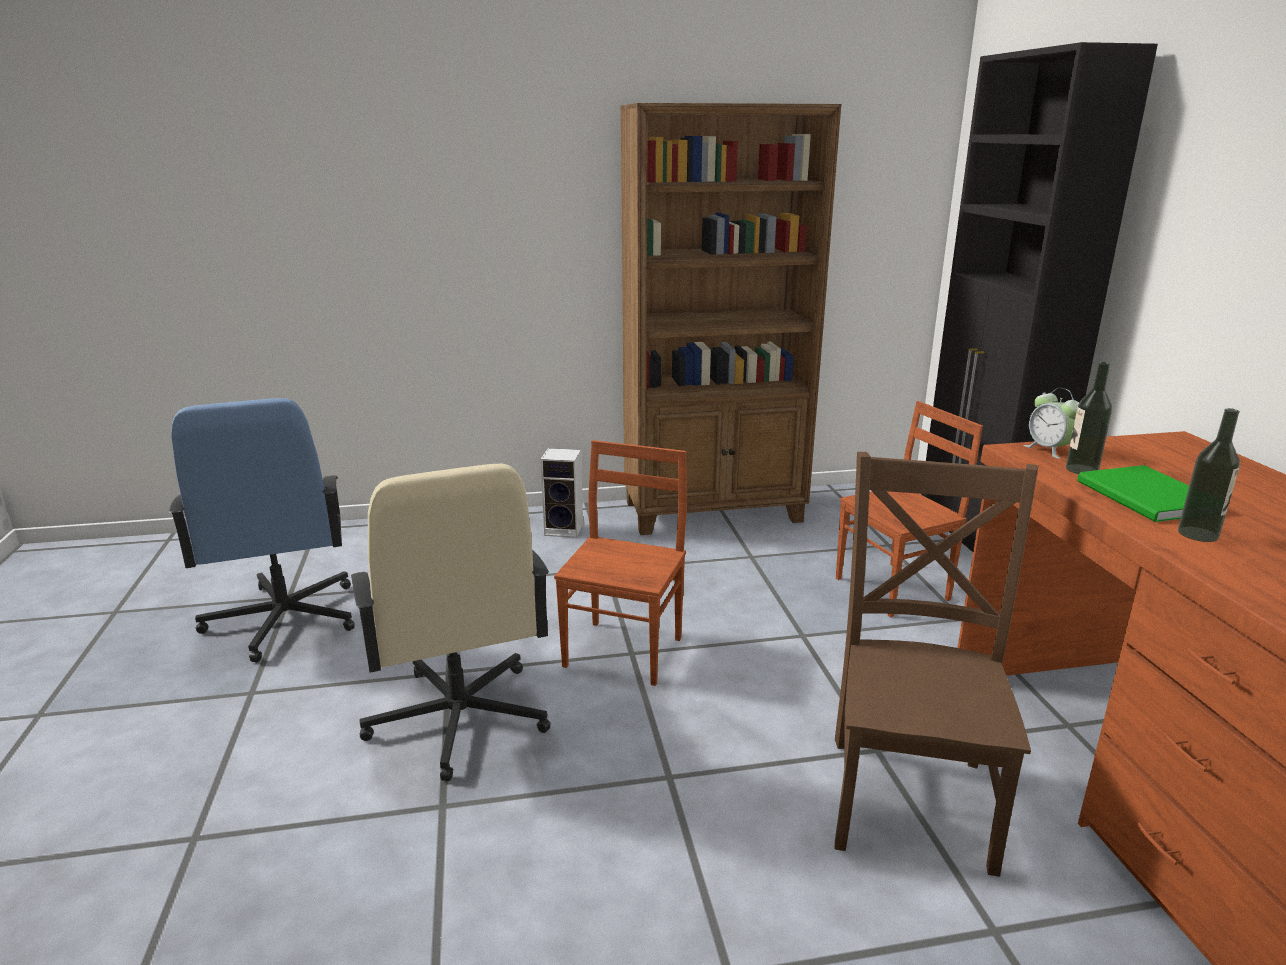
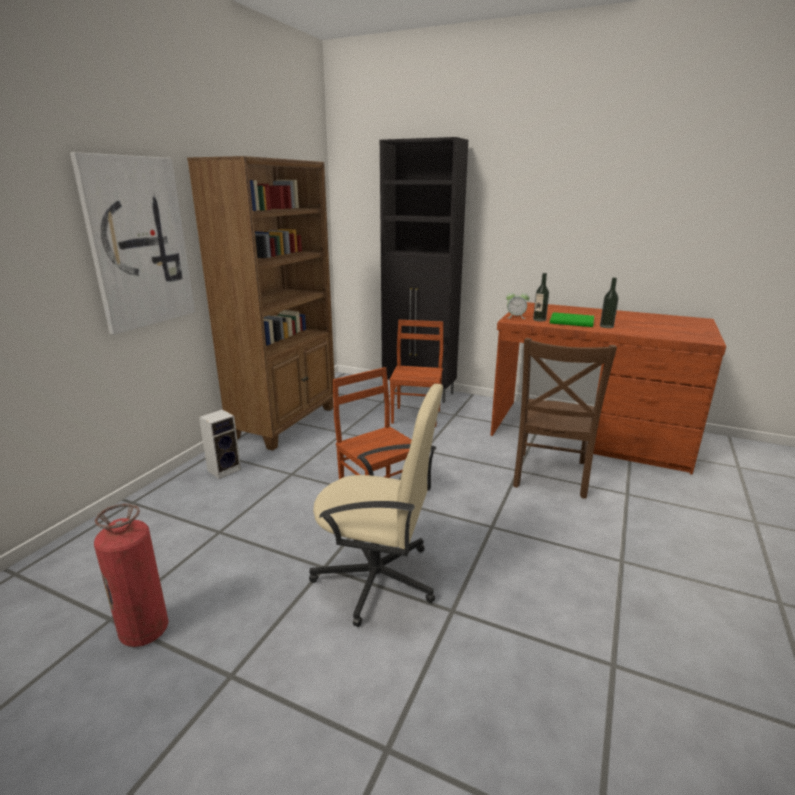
camera: 55 degrees left, 0 degrees up
blue office chair [169,398,355,663] -> fire extinguisher [94,503,169,647]
brown chair [835,452,1038,877] -> brown chair turned 120 degrees counterclockwise [513,338,617,499]
none -> picture [70,152,195,335]

